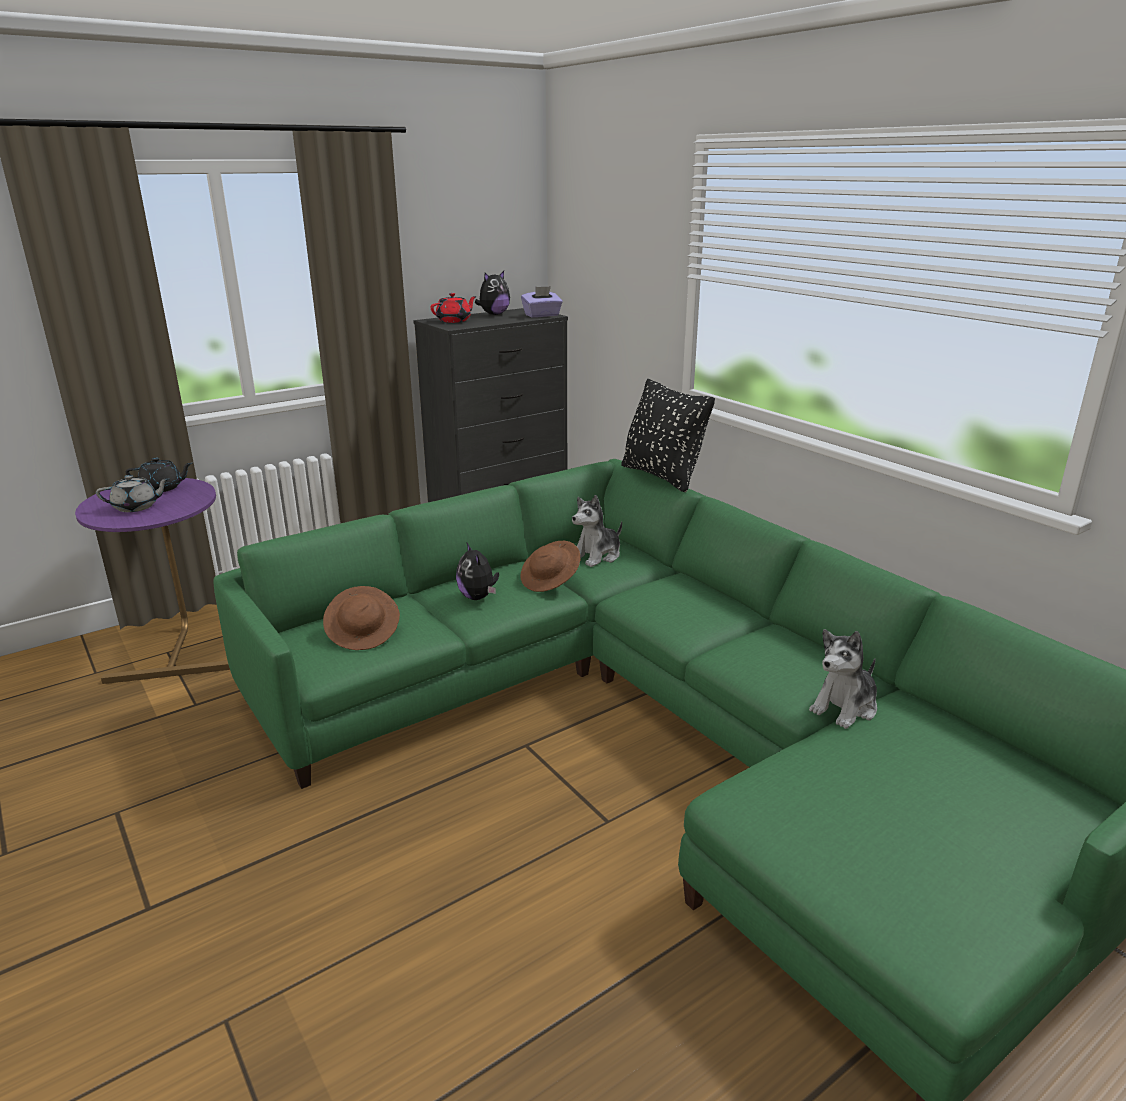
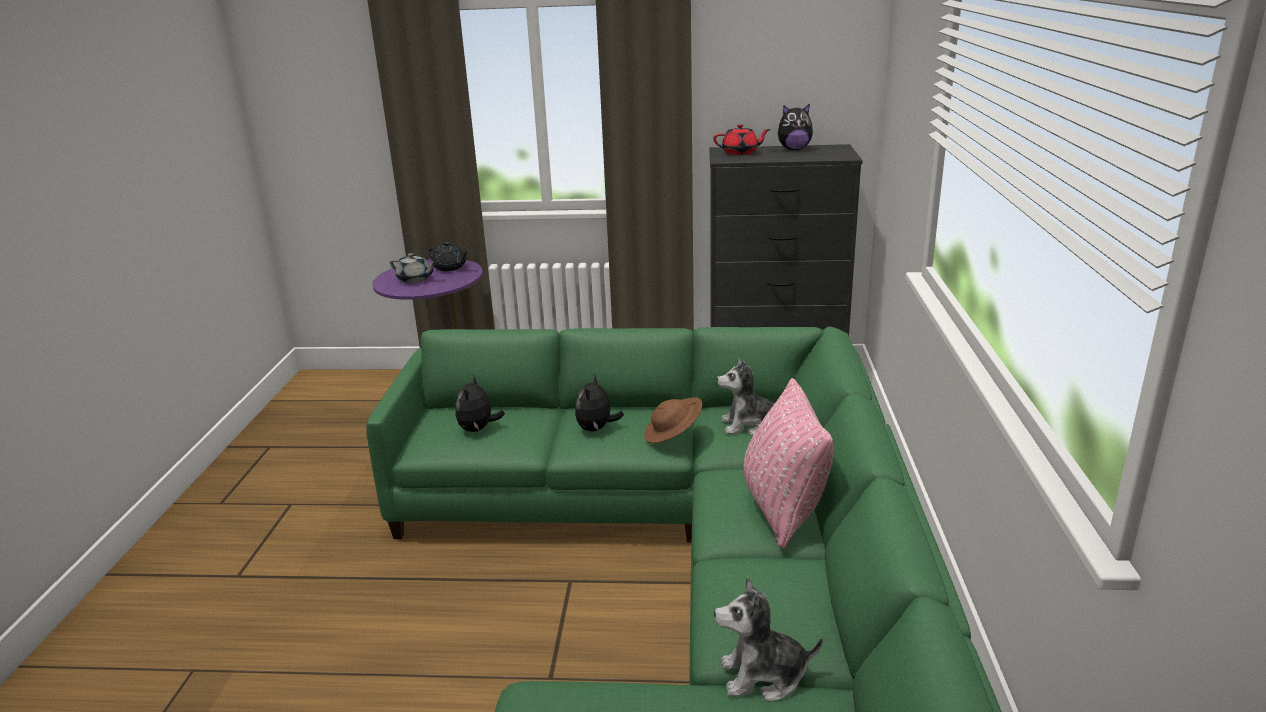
camera: 40 degrees right, 0 degrees up
brown hat [323,586,400,650] -> plush toy [455,375,505,432]
purple tissue box [521,286,563,318] -> none
black pillow [621,379,715,492] -> none
none -> pink pillow [743,378,833,548]

